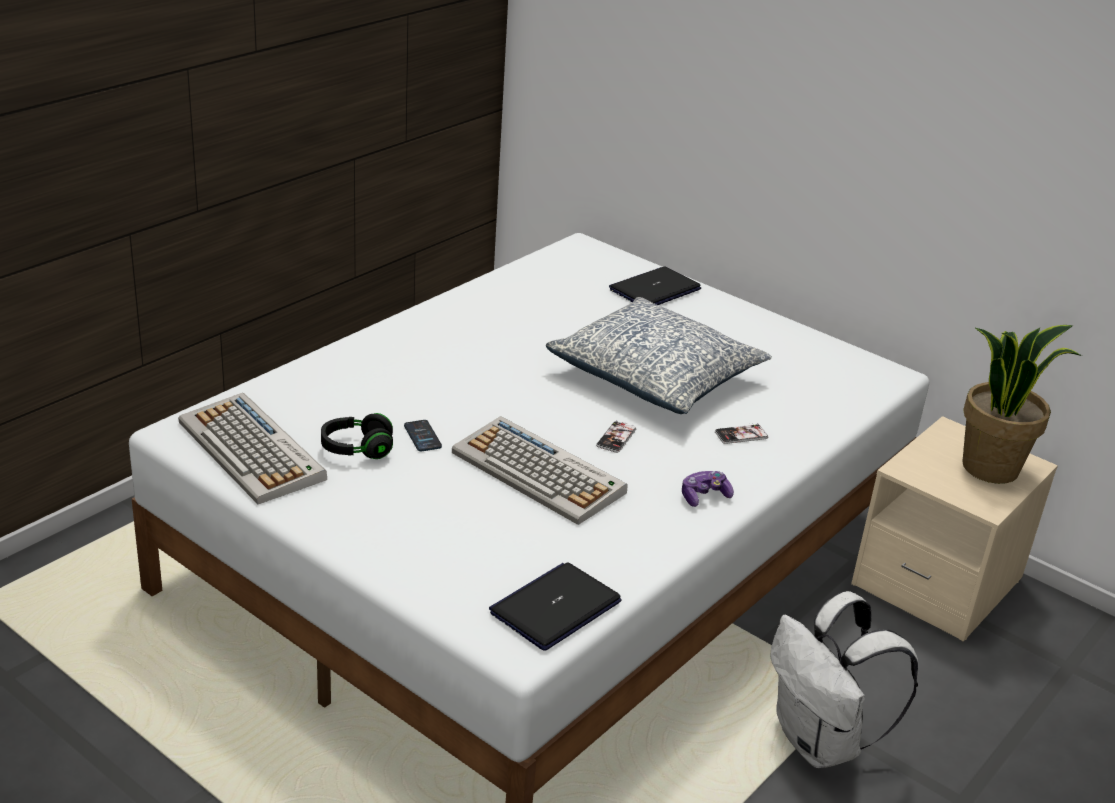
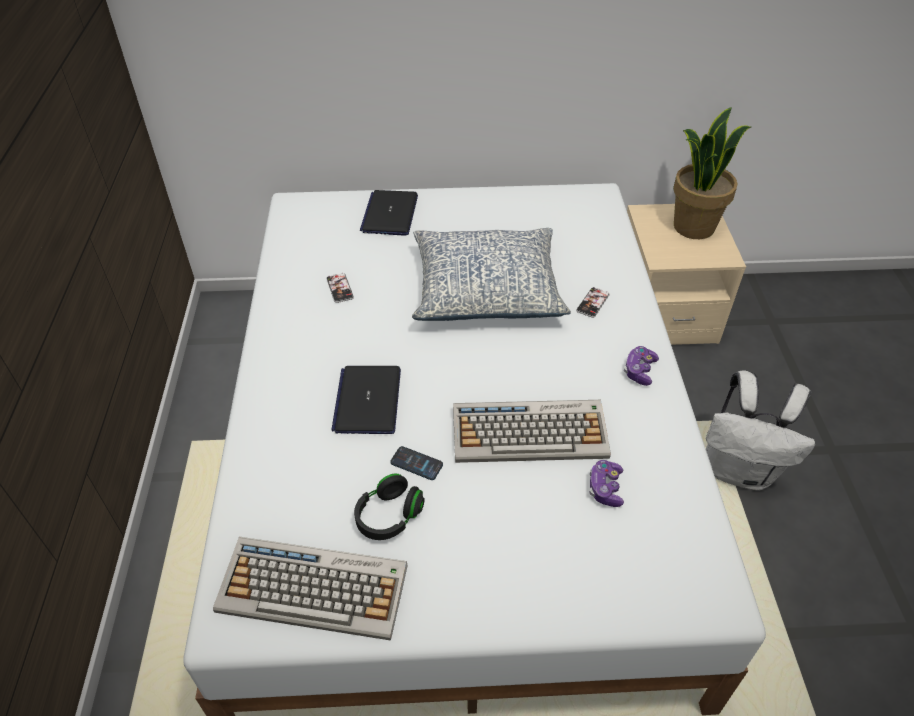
camera: 40 degrees left, 15 degrees up
laptop [489,562,622,651] -> laptop moved to [331,366,401,434]
phone [596,420,636,453] -> phone moved to [326,273,354,303]
none -> game controller [589,460,624,507]

